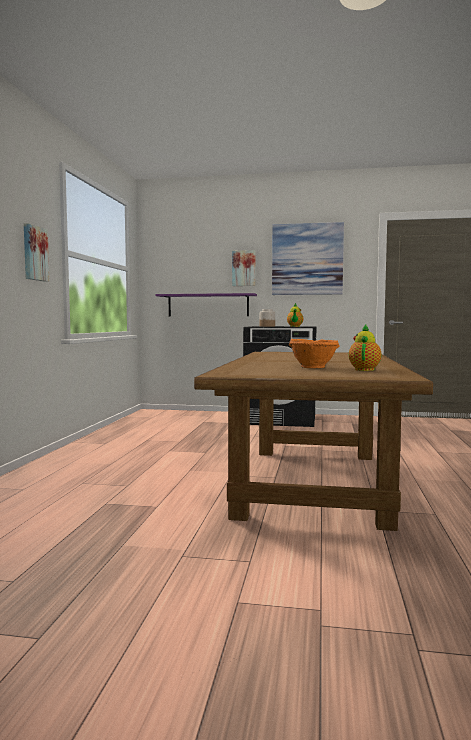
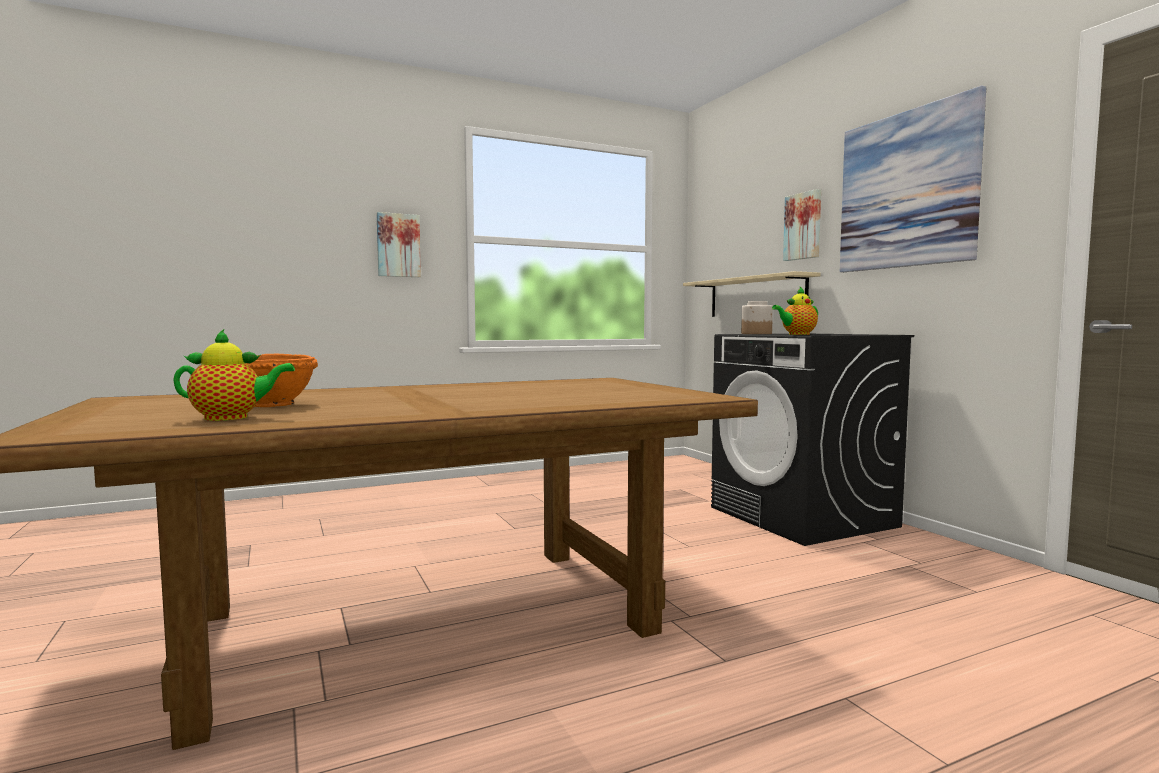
camera: 55 degrees right, 0 degrees up
purple shelf [155,293,257,316] -> beige shelf [683,271,821,317]

